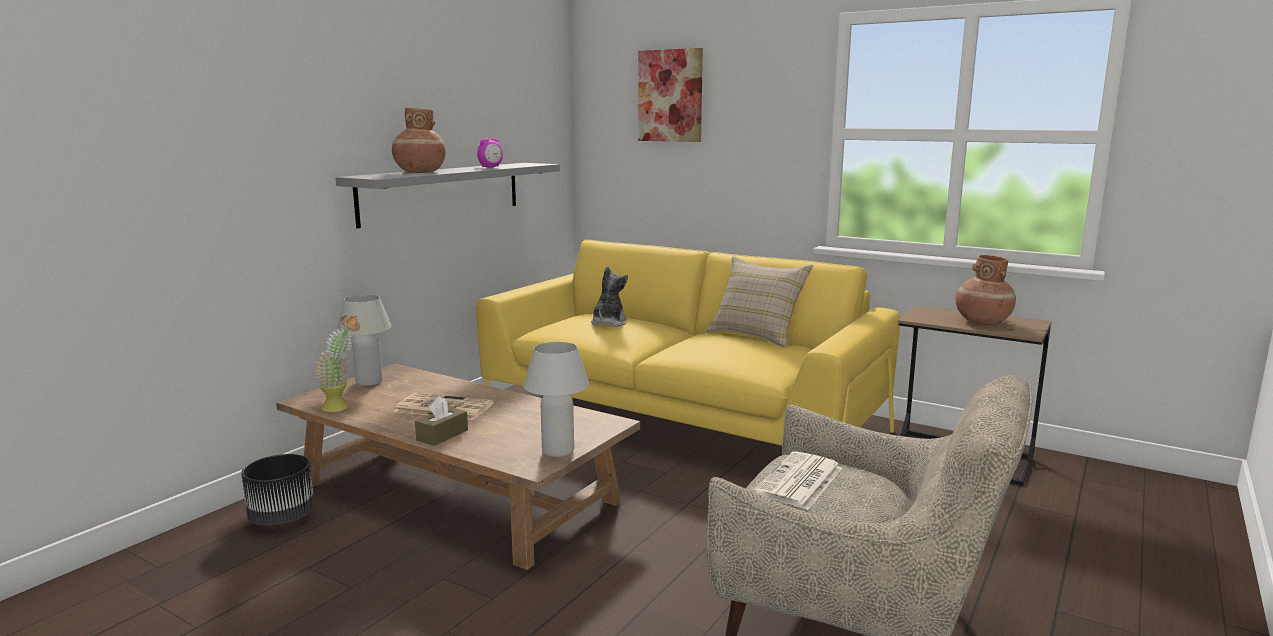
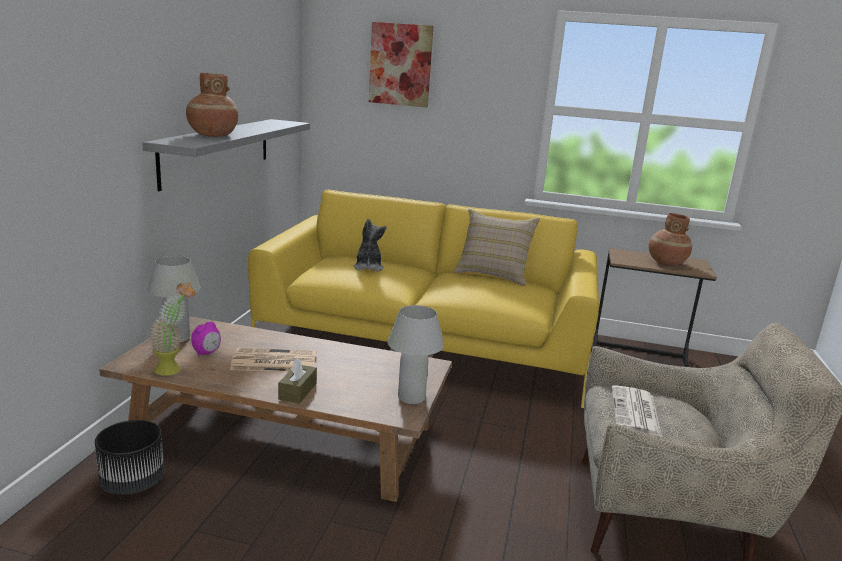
camera: 20 degrees left, 5 degrees up
alarm clock [477,138,503,168] -> alarm clock moved to [191,322,221,356]

